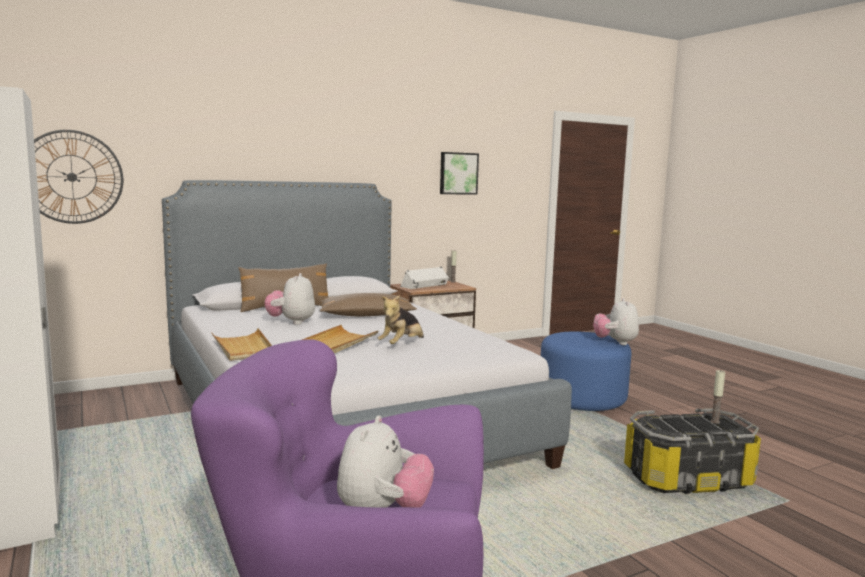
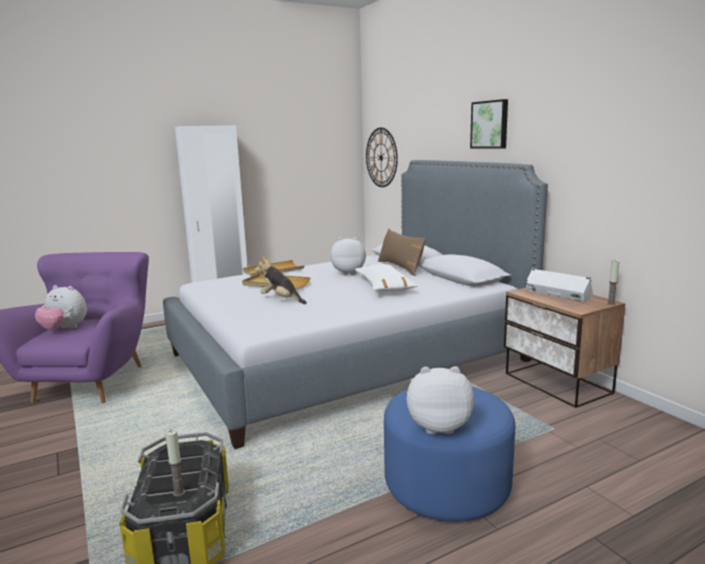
camera: 90 degrees right, 5 degrees up
brown pillow [320,293,417,316] -> white pillow [355,264,418,292]
picture [440,152,479,195] -> picture moved to [470,99,508,149]

